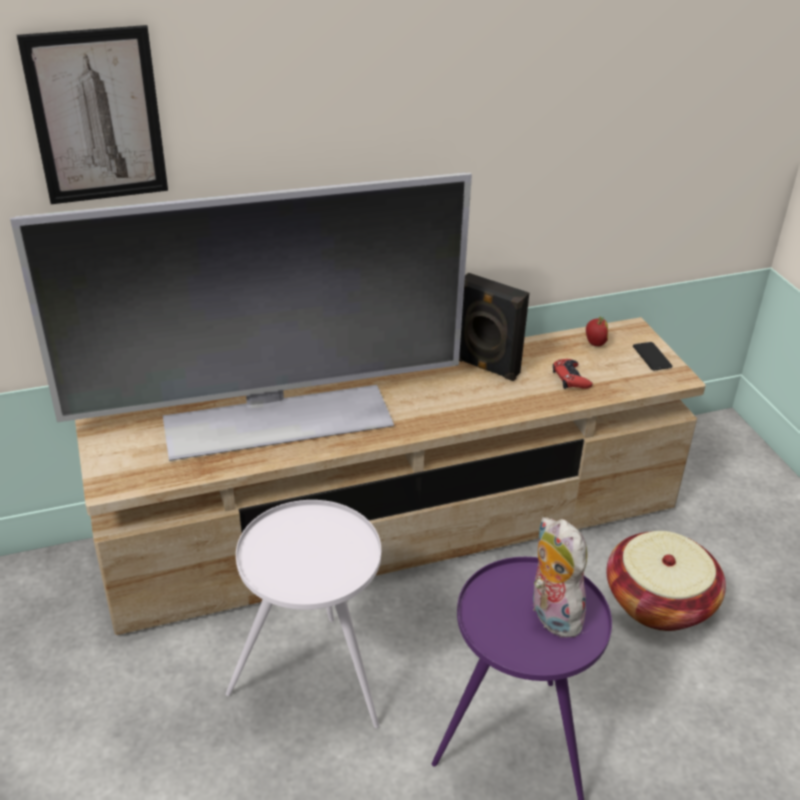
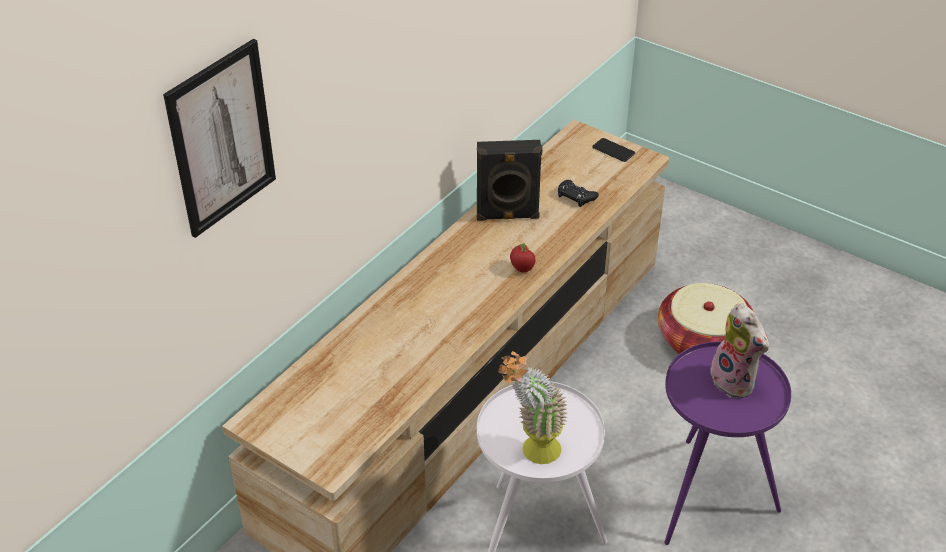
camera: 35 degrees left, 5 degrees up
television [10,172,472,461] -> none
plush toy [533,517,589,638] -> plush toy turned 150 degrees counterclockwise [709,303,769,398]
red game controller [553,359,593,389] -> black game controller [558,180,599,207]
apple [586,317,608,346] -> apple moved to [510,243,535,273]
none -> potted plant [498,351,568,464]

